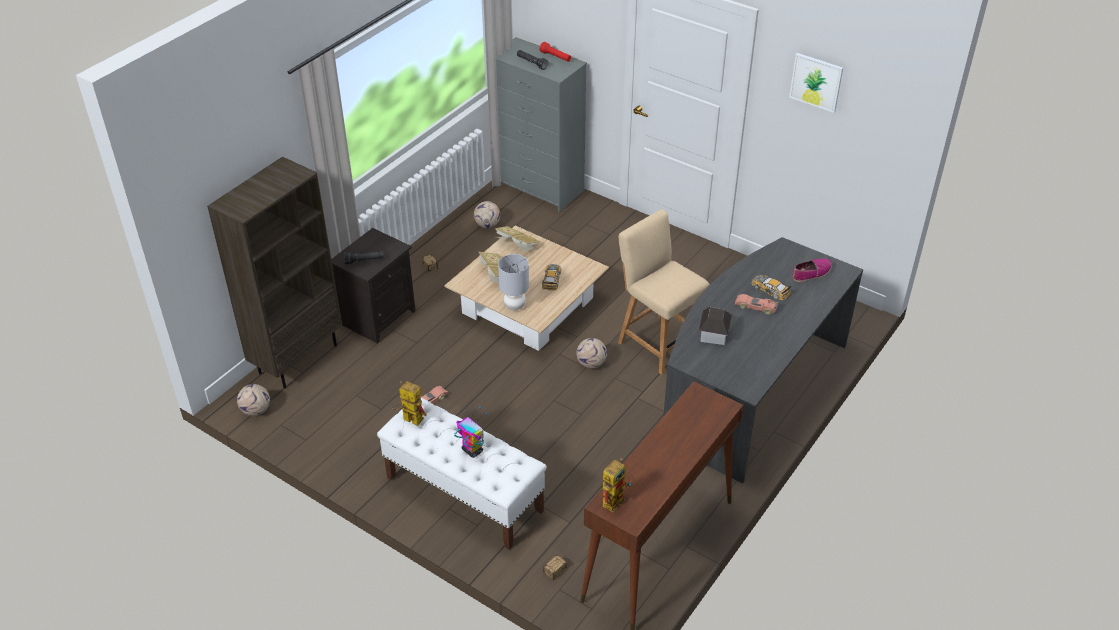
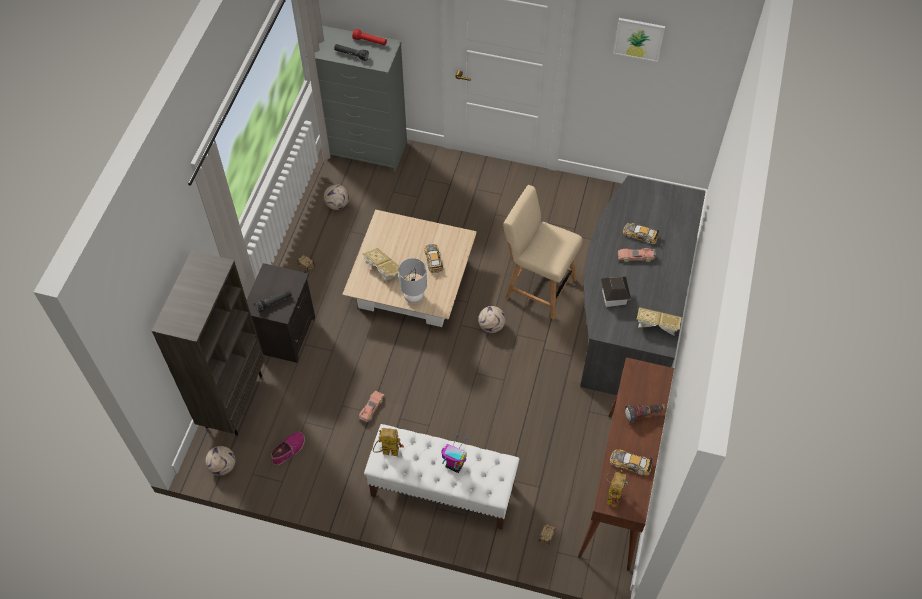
camera: 20 degrees left, 15 degrees up
book [494,226,540,251] -> book moved to [637,307,682,336]
shoe [792,258,832,282] -> shoe moved to [271,432,305,465]
none -> toy car [610,450,652,475]
none -> flashlight [625,404,666,423]

